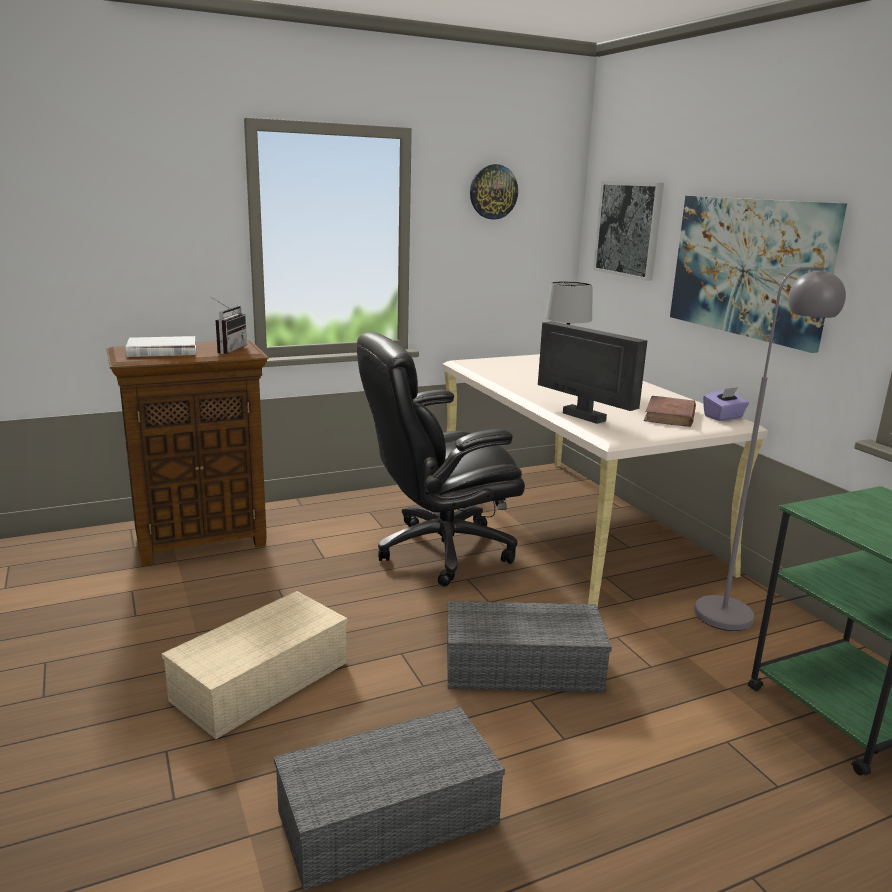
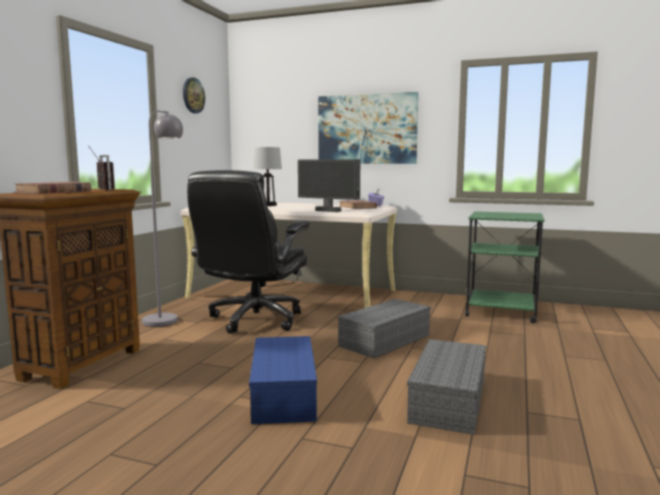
camera: 45 degrees left, 10 degrees down
white book [126,336,196,357] -> brown book [13,182,91,194]
beige storage box [162,591,347,739] -> blue storage box [249,336,317,424]
monitor [538,321,648,424] -> monitor turned 150 degrees counterclockwise [298,159,360,212]
picture [593,181,664,281] -> none
grey floor lamp [694,266,846,631] -> grey floor lamp moved to [142,110,183,327]

